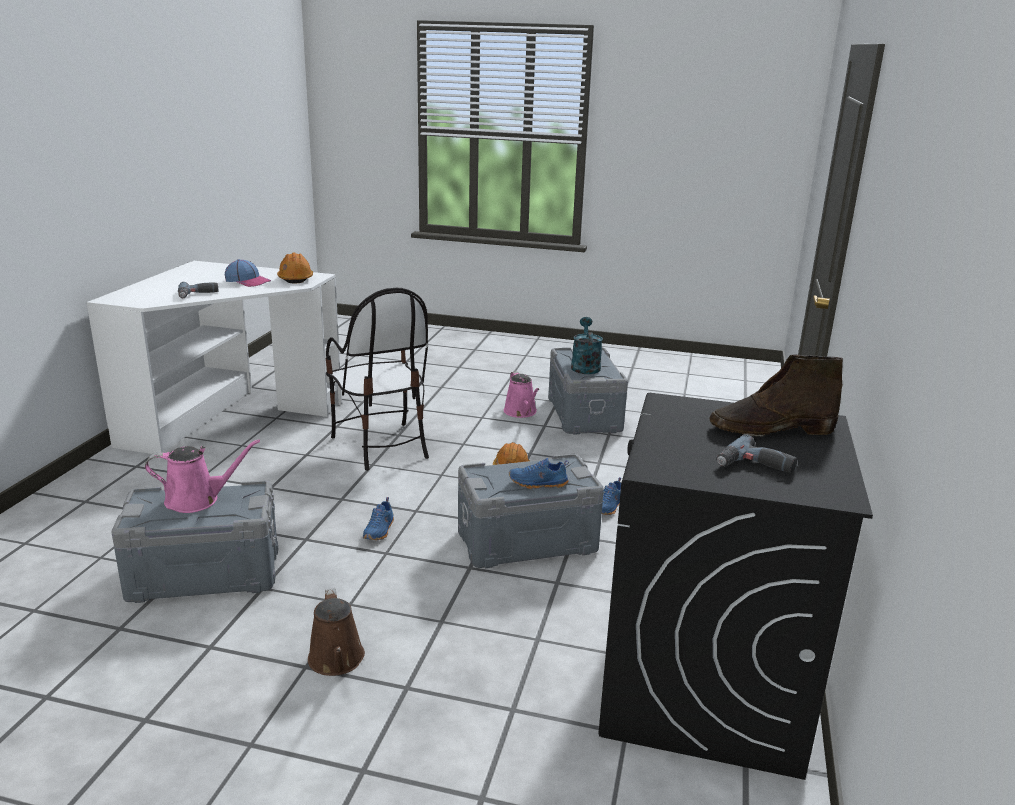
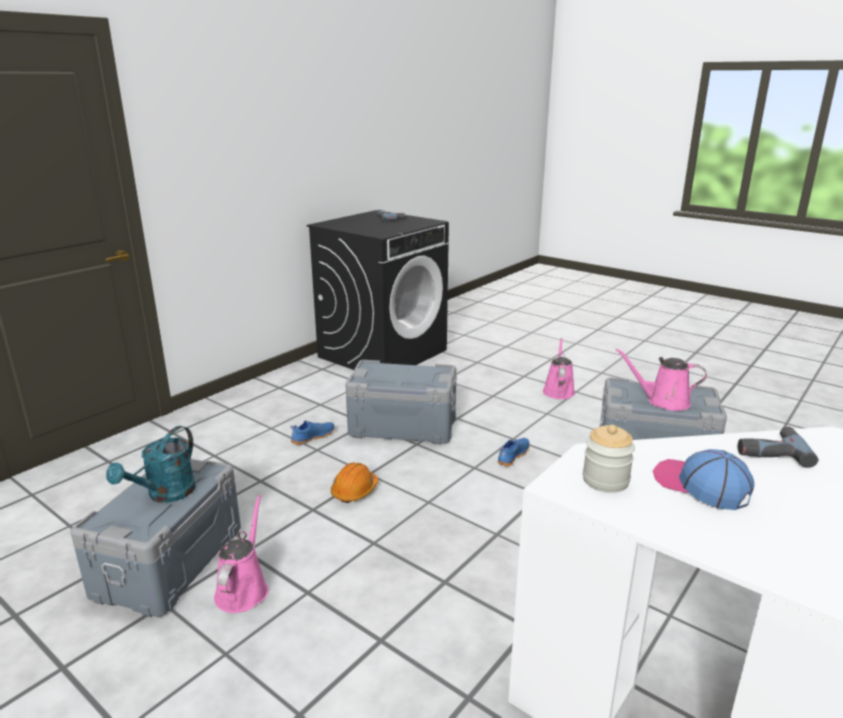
camera: 155 degrees left, 0 degrees up
orange hard hat [277,252,313,284] -> jar [583,425,635,493]
brown watering can [308,588,365,676] -> pink watering can [543,338,575,399]
chair [326,288,429,471] -> none
blue shoe [509,458,569,489] -> none
brown boot [709,355,843,437] -> none

